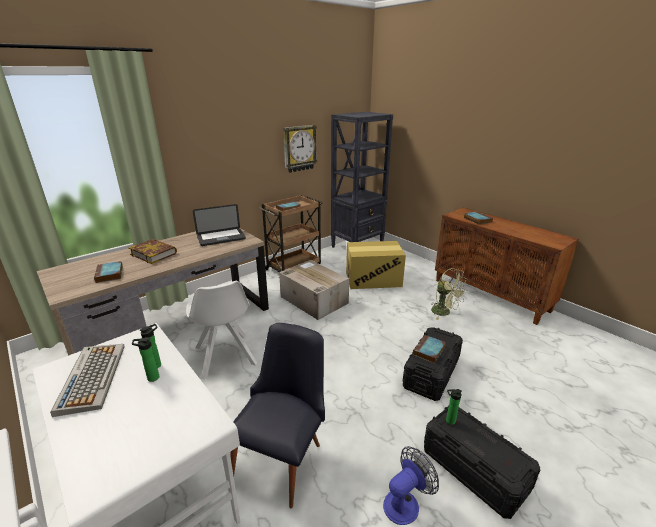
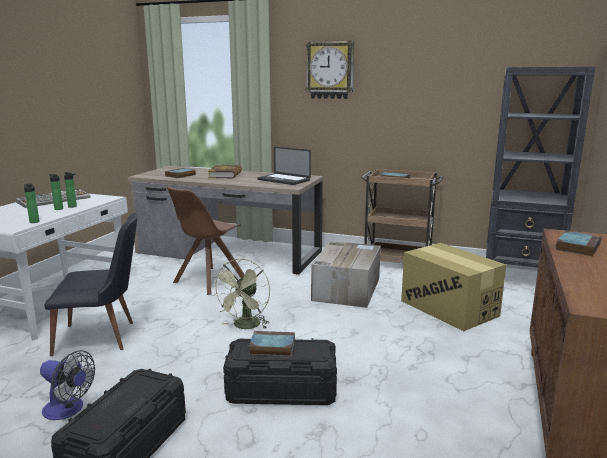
camera: 60 degrees right, 10 degrees down
white chair [186,281,257,379] -> brown chair [167,186,245,295]
wall clock [283,125,318,173] -> wall clock moved to [306,41,354,99]
green fan [431,268,468,320] -> green fan moved to [211,259,270,329]
bottle [446,389,462,425] -> bottle moved to [24,183,39,223]

